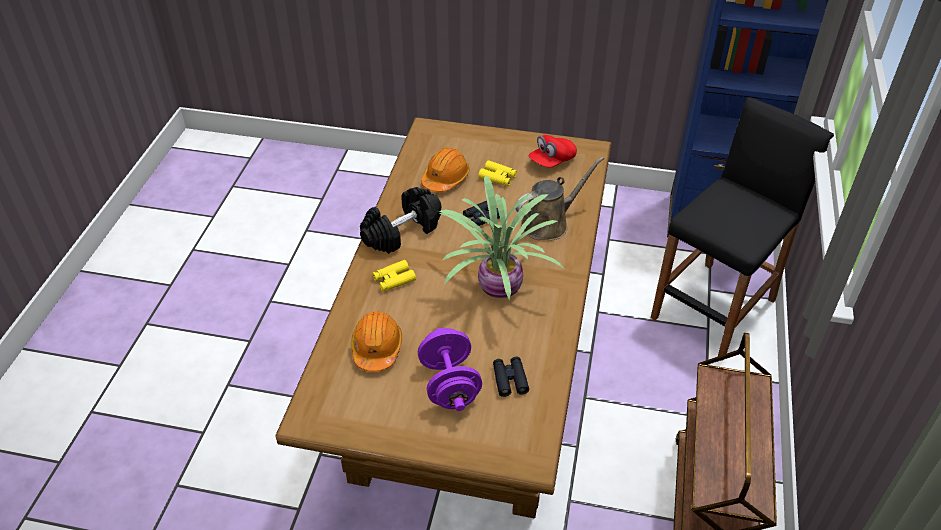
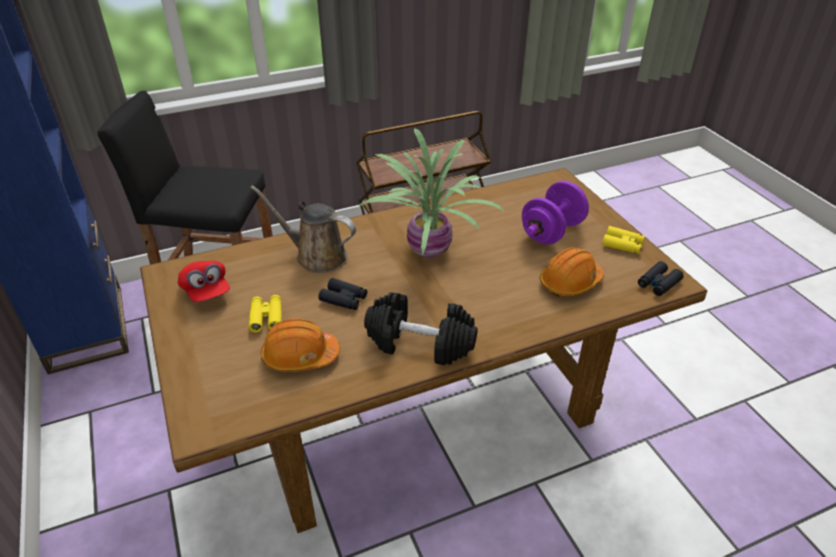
camera: 125 degrees left, 5 degrees down
yellow binoculars [373,260,416,291] -> yellow binoculars moved to [602,226,645,254]
black binoculars [493,357,529,397] -> black binoculars moved to [638,261,684,296]
red cap [529,135,577,168] -> red cap turned 45 degrees clockwise [178,261,230,302]

